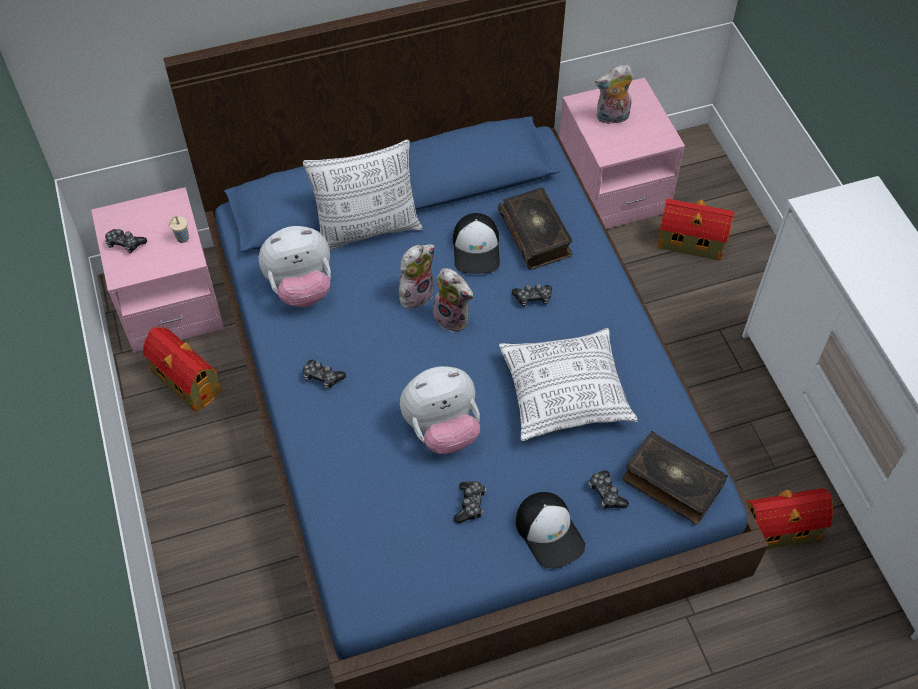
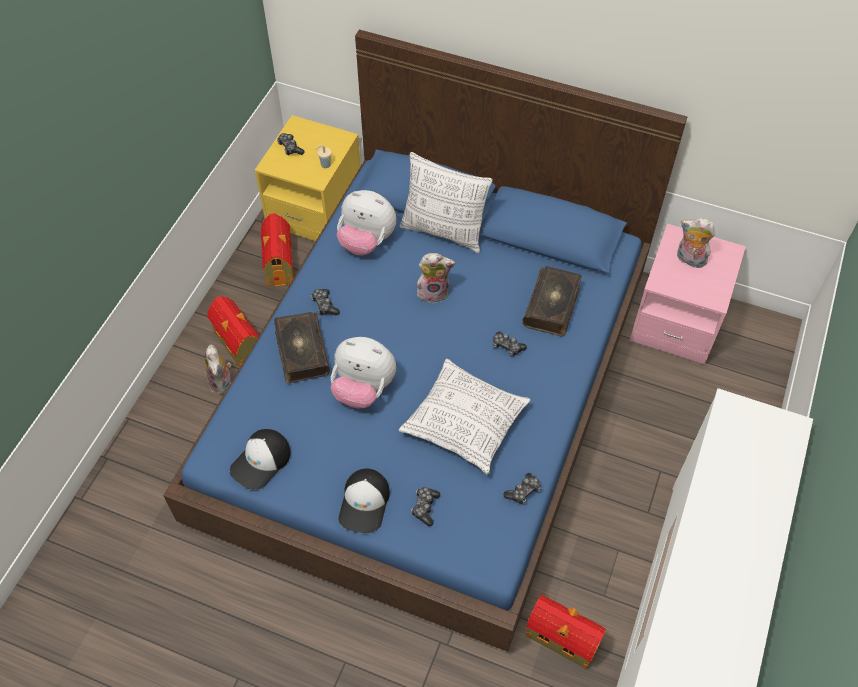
camera: 40 degrees right, 0 degrees up
pink nightstand [91,187,224,353] -> yellow nightstand [255,115,361,241]
plush toy [433,268,473,332] -> plush toy moved to [205,345,231,394]
cap [453,213,500,274] -> cap moved to [230,429,291,490]
game controller [454,481,486,523] -> game controller moved to [503,473,541,505]
book [623,431,728,524] -> book moved to [274,312,330,383]
toy house [658,198,734,261] -> toy house moved to [207,296,259,368]

